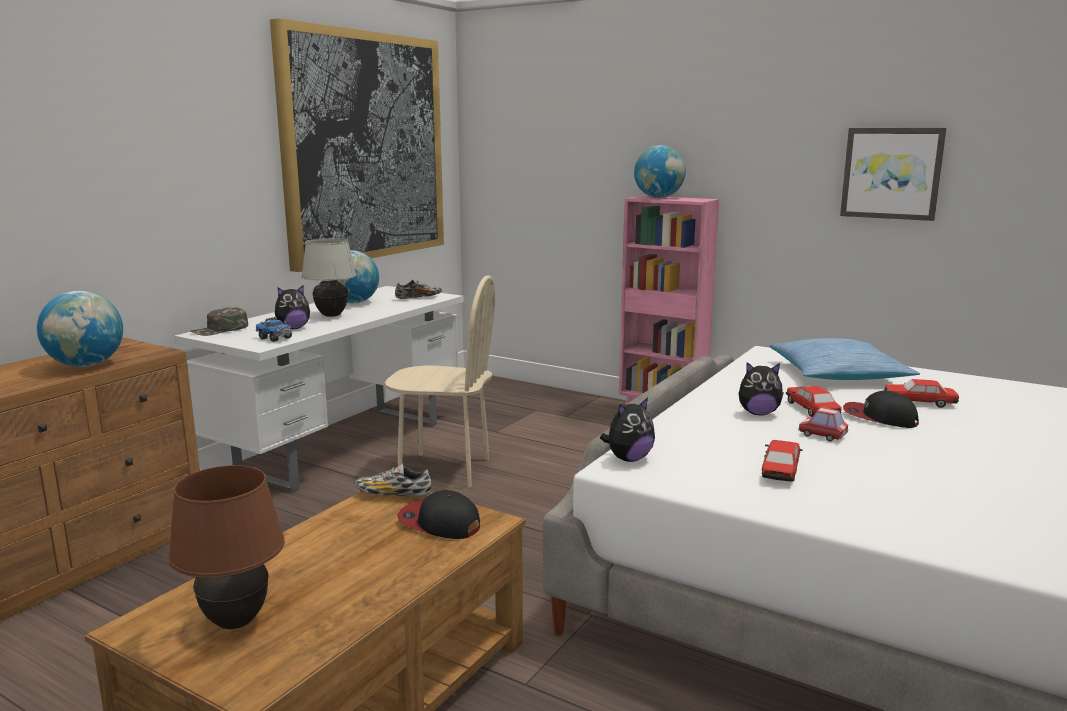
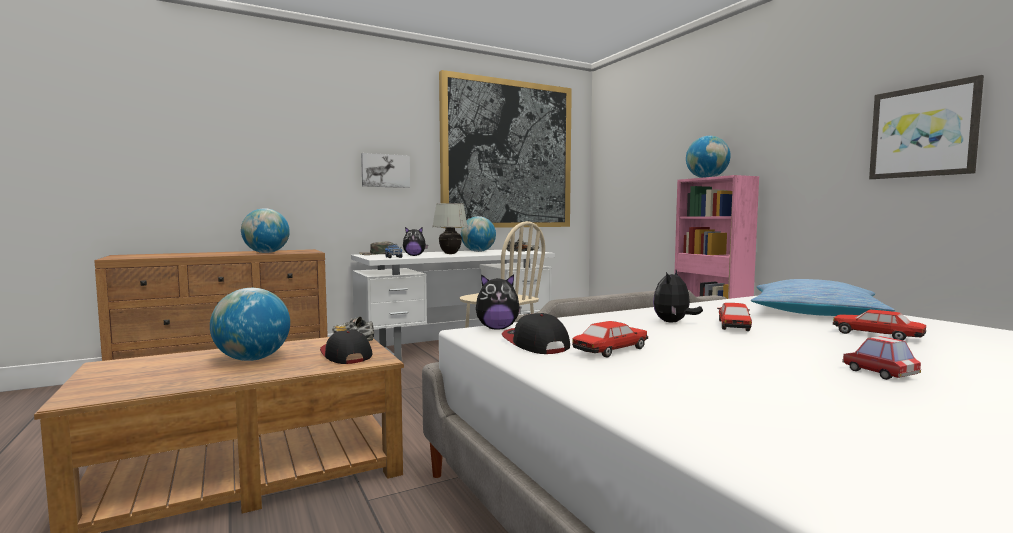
camera: 30 degrees right, 10 degrees down
brown table lamp [168,465,285,629] -> none
plush toy [739,362,784,415] -> plush toy turned 90 degrees clockwise [653,270,703,322]
toy car [798,407,848,442] -> toy car moved to [842,336,921,380]
cap [843,391,919,428] -> cap moved to [502,313,570,354]
none -> globe [210,288,290,361]
none -> picture [361,153,410,188]

